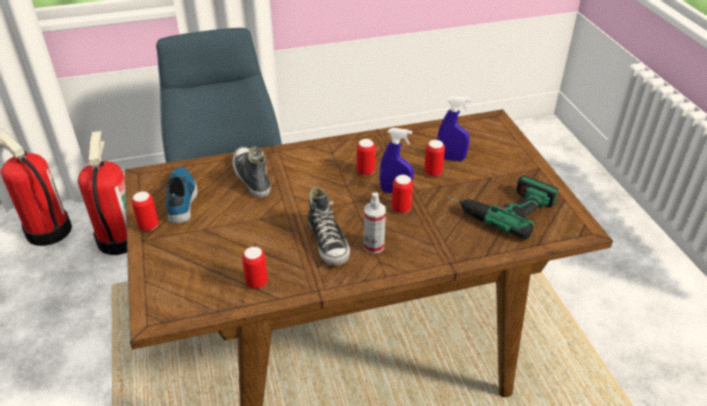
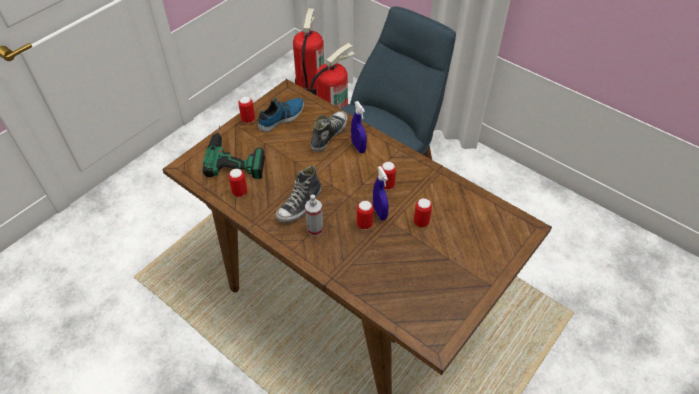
camera: 55 degrees right, 10 degrees up
blue spray bottle [437,97,471,161] -> blue spray bottle moved to [351,101,367,153]
power drill [446,176,558,239] -> power drill moved to [202,125,265,179]

